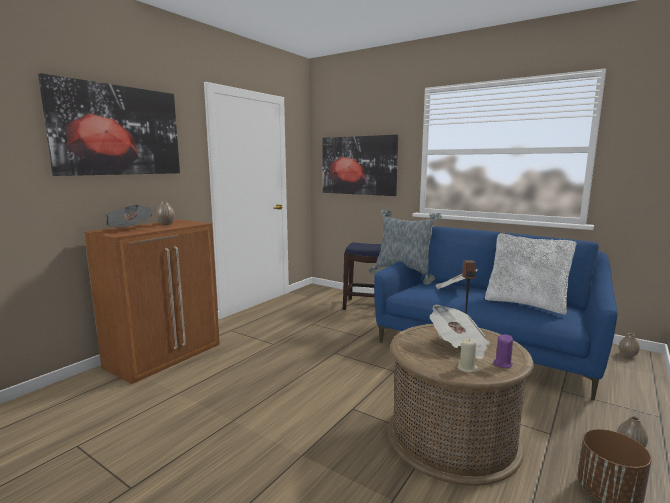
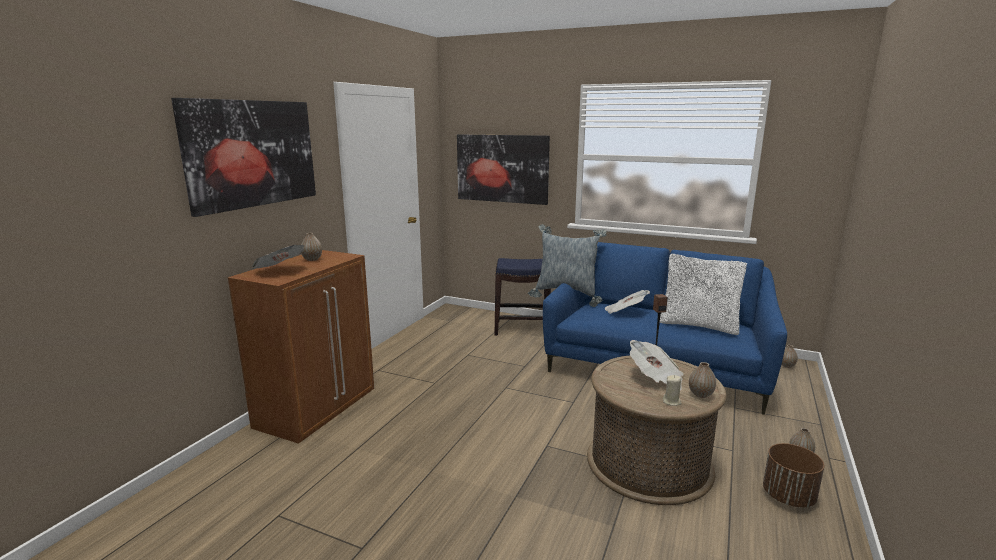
camera: 10 degrees left, 5 degrees up
purple candle [493,334,513,369] -> vase [689,362,716,398]

